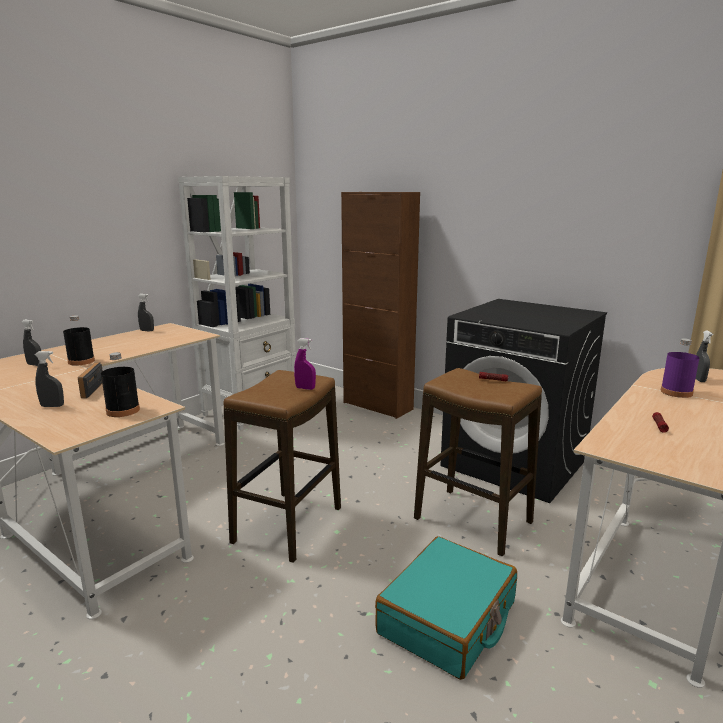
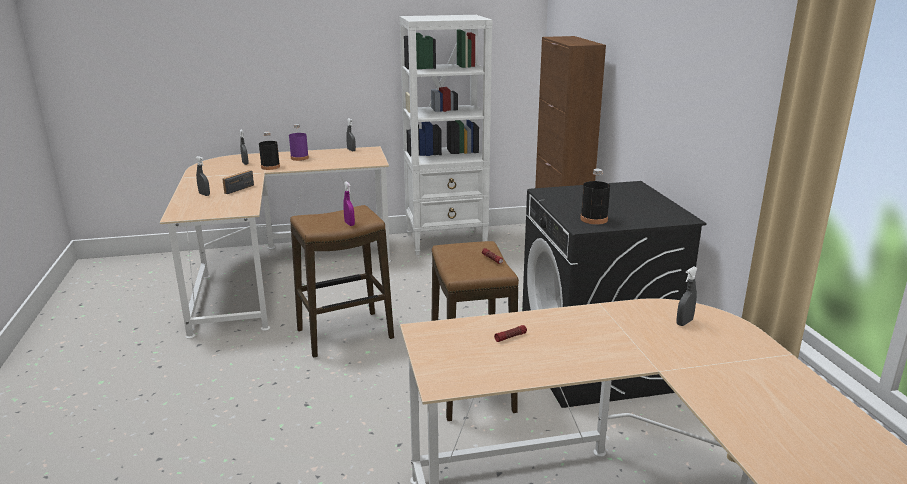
camera: 40 degrees right, 5 degrees up
black bottle [101,352,140,417] -> black bottle moved to [580,169,610,225]
turquoise suitcase [375,536,517,680] -> none
purple bottle [661,338,699,398] -> purple bottle moved to [289,124,309,161]

